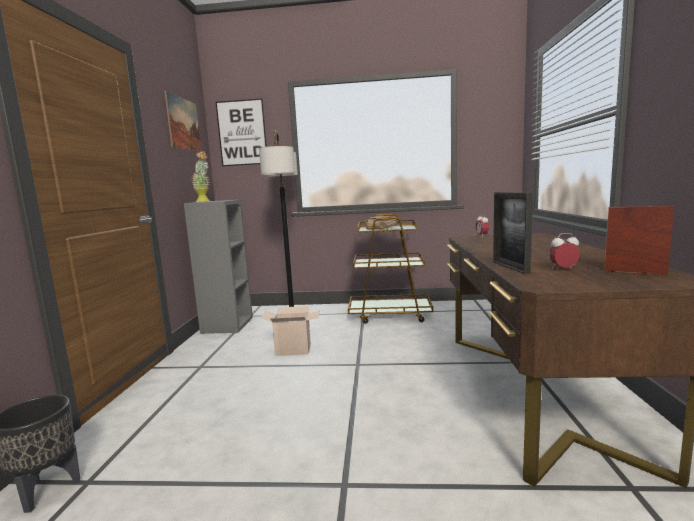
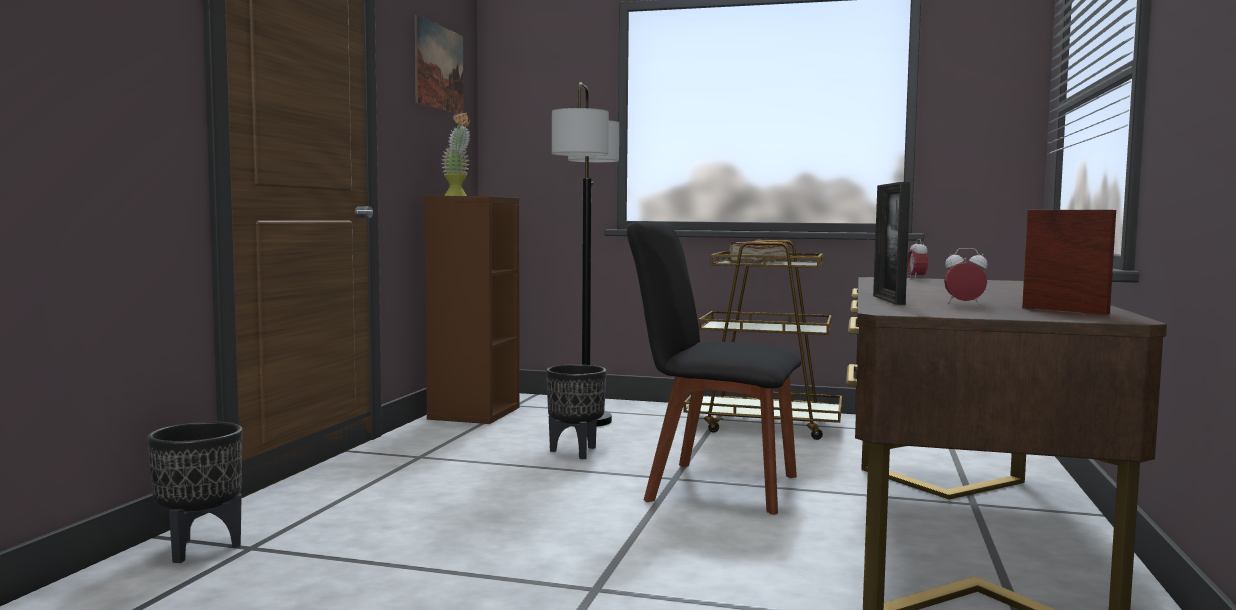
camera: 10 degrees right, 5 degrees down
grey bookcase [184,200,253,334] -> brown bookcase [424,196,520,424]
picture [216,98,267,166] -> none
cardboard box [260,306,320,356] -> black planter [546,364,606,459]
none -> black chair [626,221,801,515]

